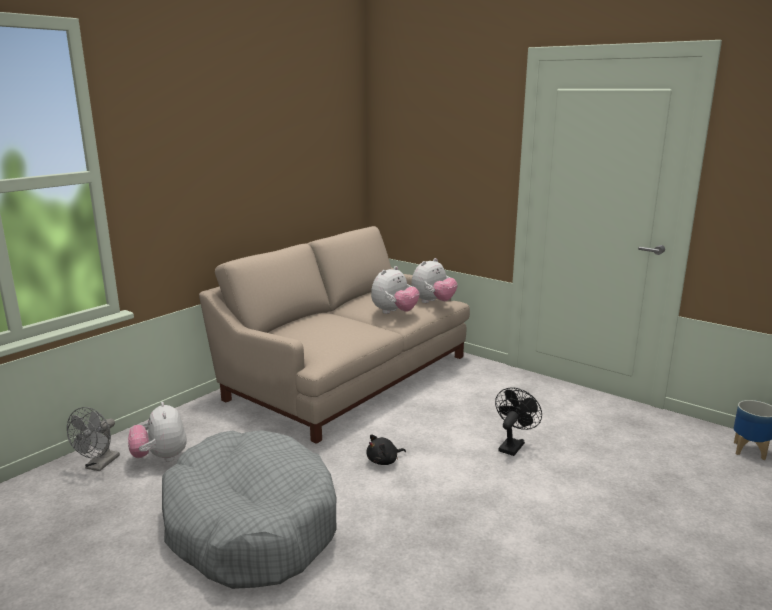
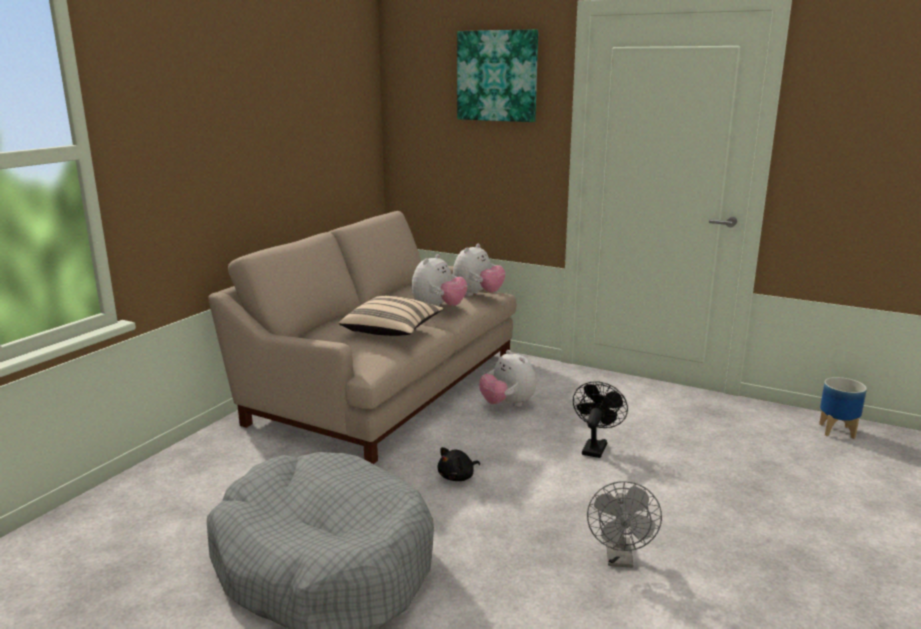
camera: 10 degrees left, 0 degrees up
grey fan [67,407,120,471] -> grey fan moved to [587,481,662,568]
plush toy [128,402,187,462] -> plush toy moved to [479,350,536,407]
none -> beige pillow [339,296,444,336]
none -> picture [457,29,538,122]

